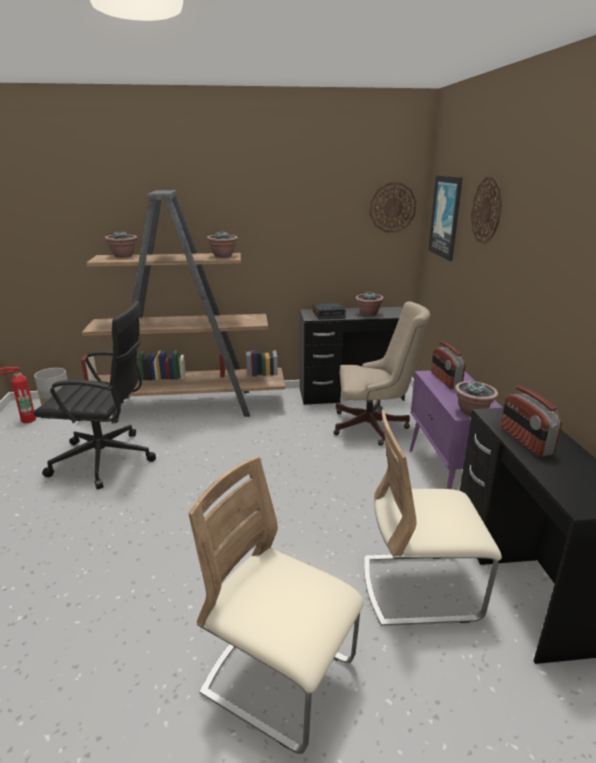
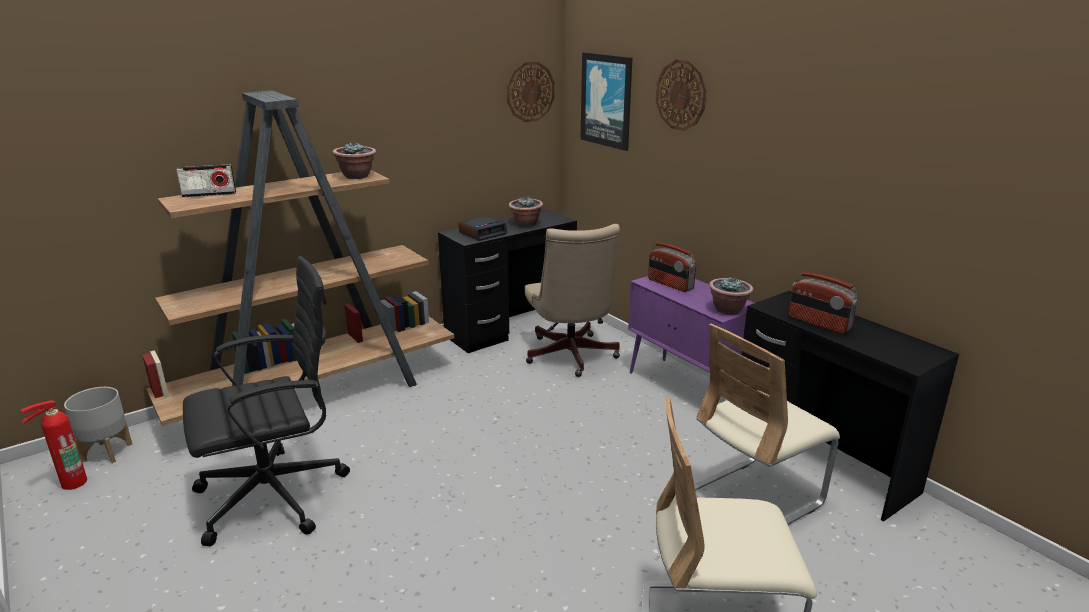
camera: 30 degrees left, 0 degrees up
potted plant [105,231,137,258] -> radio [176,164,236,197]
beige office chair [334,301,430,446] -> beige office chair turned 105 degrees clockwise [525,224,620,377]

